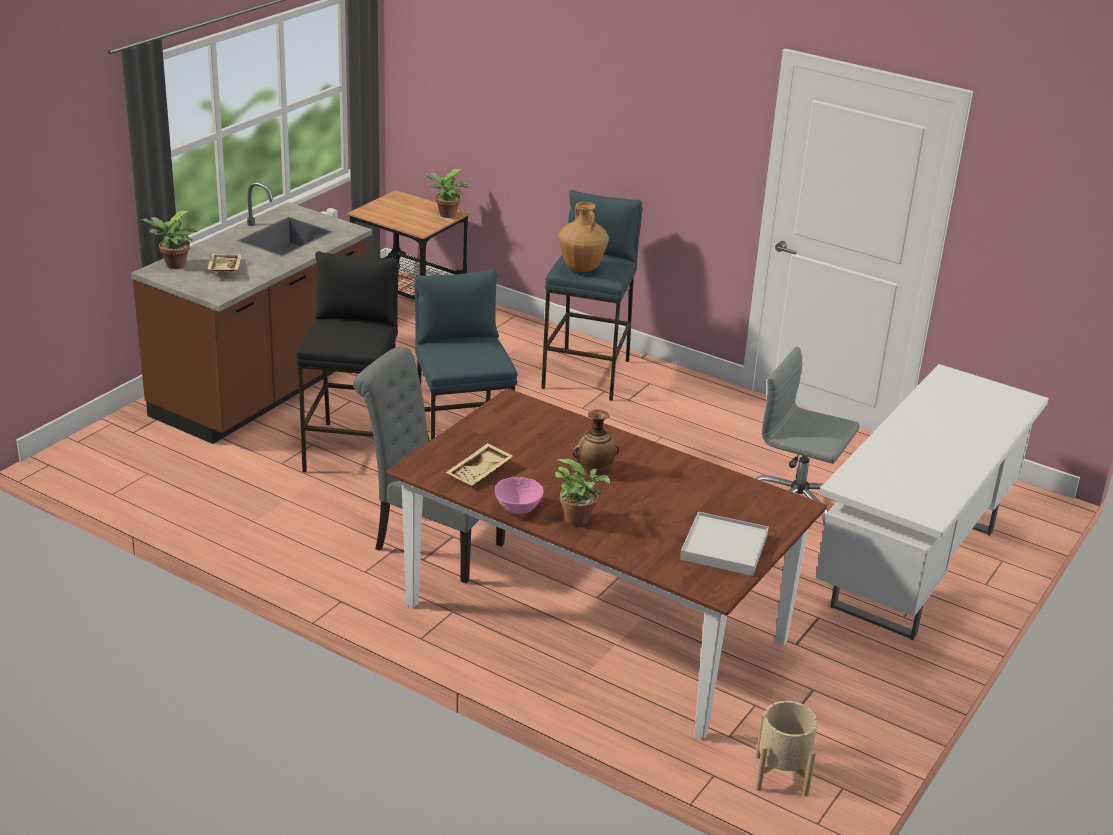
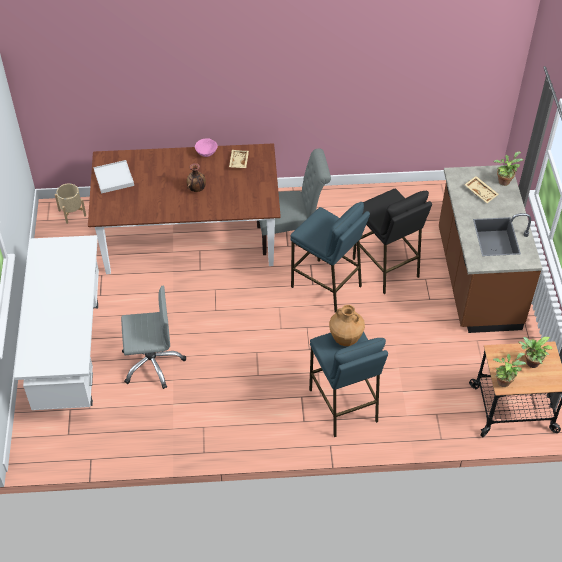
camera: 145 degrees right, 20 degrees up
potted plant [555,458,610,526] -> potted plant moved to [518,337,553,368]

